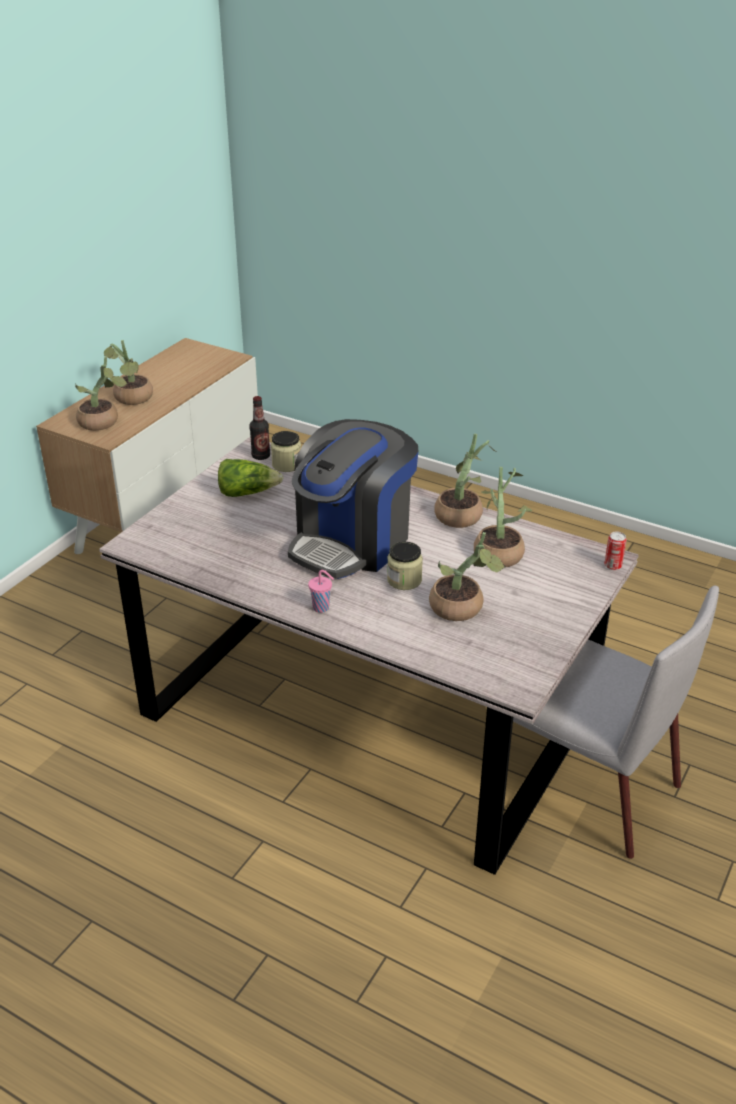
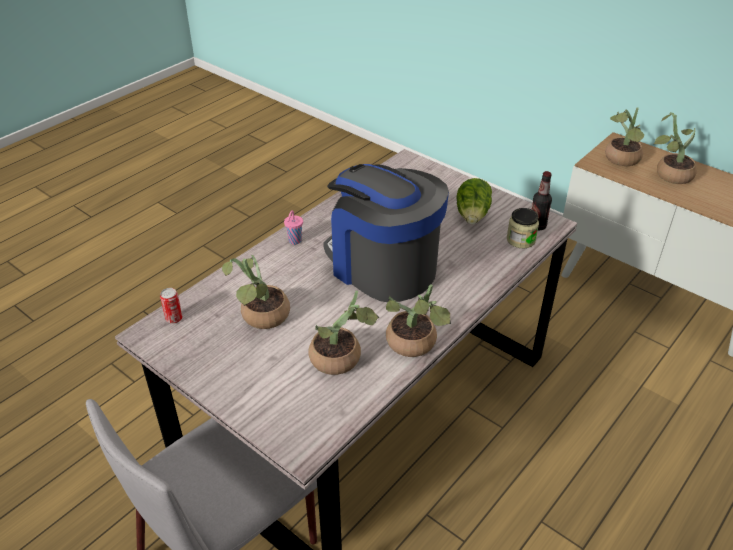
camera: 100 degrees right, 5 degrees up
jar [387,542,423,590] -> none
can [604,531,627,570] -> can moved to [160,288,183,324]

